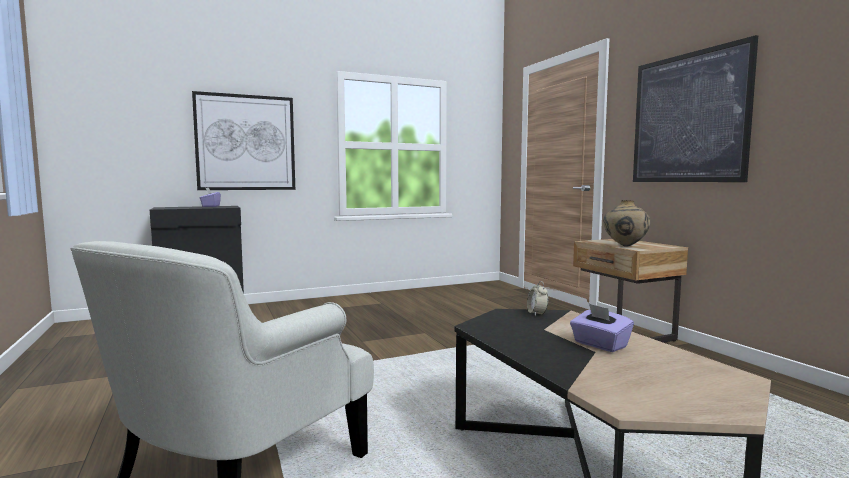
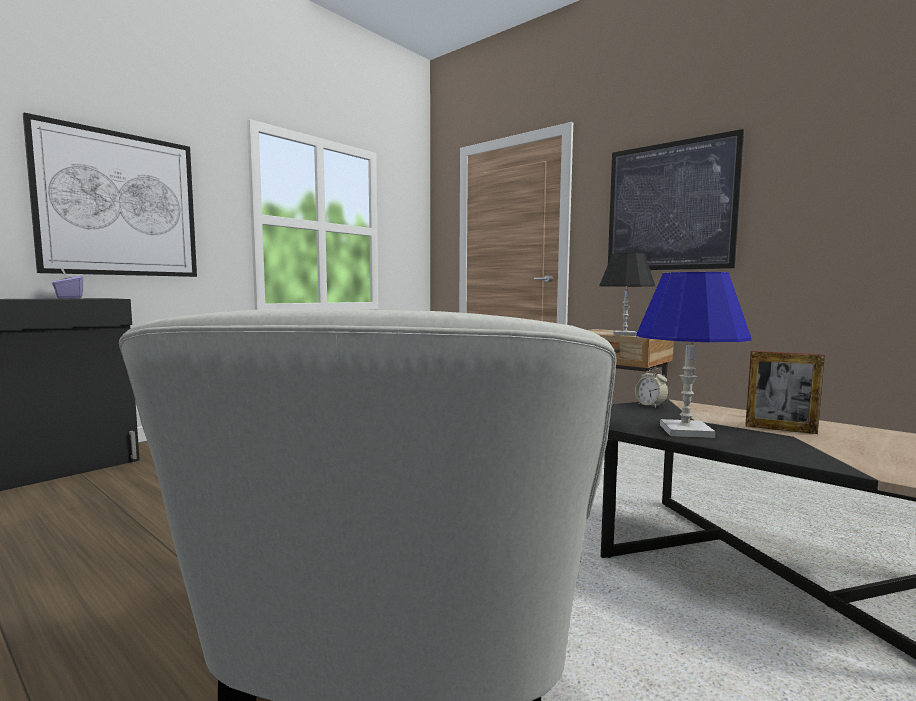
camera: 25 degrees left, 0 degrees up
purple tissue box [570,304,634,352] -> picture frame [745,351,825,434]
beige vase [603,200,650,247] -> black table lamp [599,253,655,336]
none -> blue table lamp [636,272,752,438]

